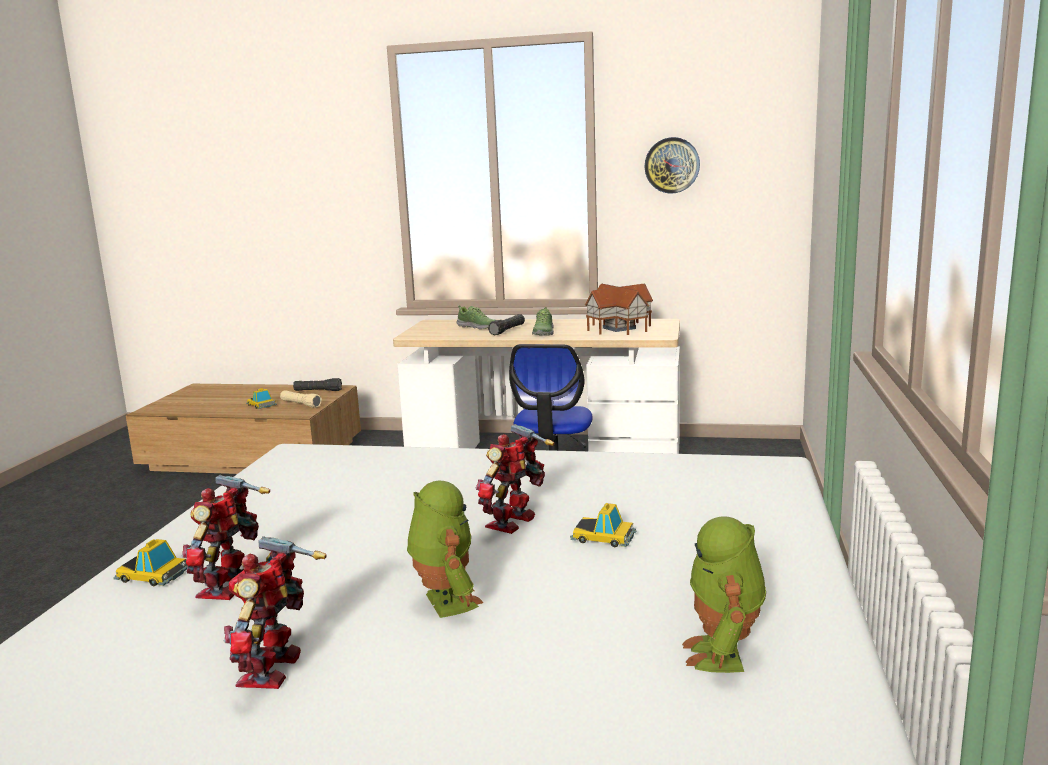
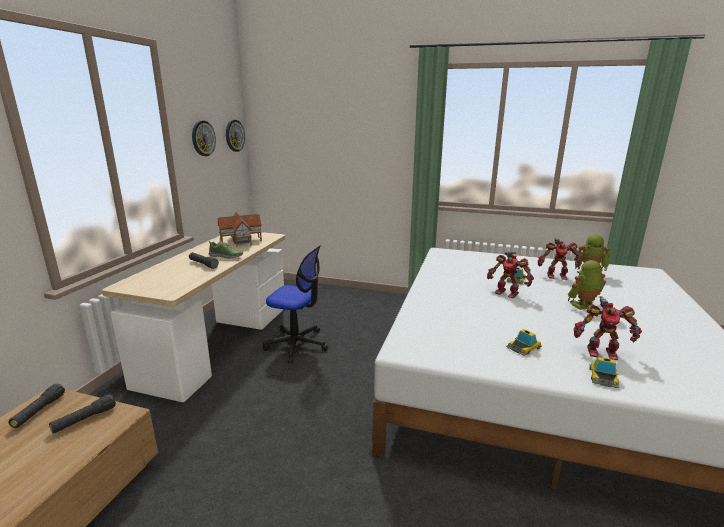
camera: 85 degrees left, 5 degrees up
toy robot [223,536,326,689] -> toy robot moved to [538,238,583,280]
toy car [246,388,277,409] -> toy car moved to [506,329,542,356]
beige flashlight [280,390,322,408] -> black flashlight [49,394,116,433]
shoe [456,305,495,329] -> none
none -> wall clock [226,120,245,152]

